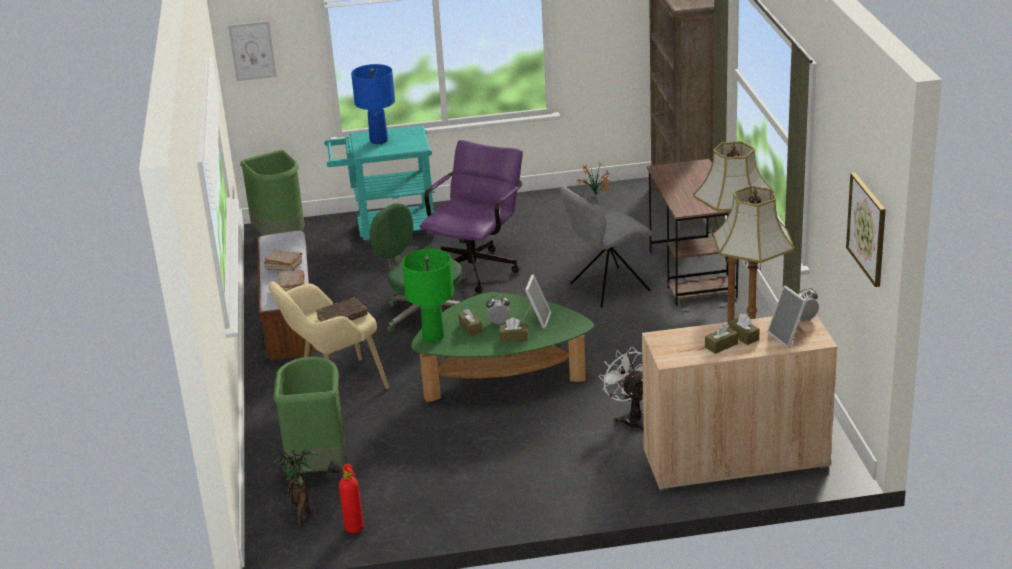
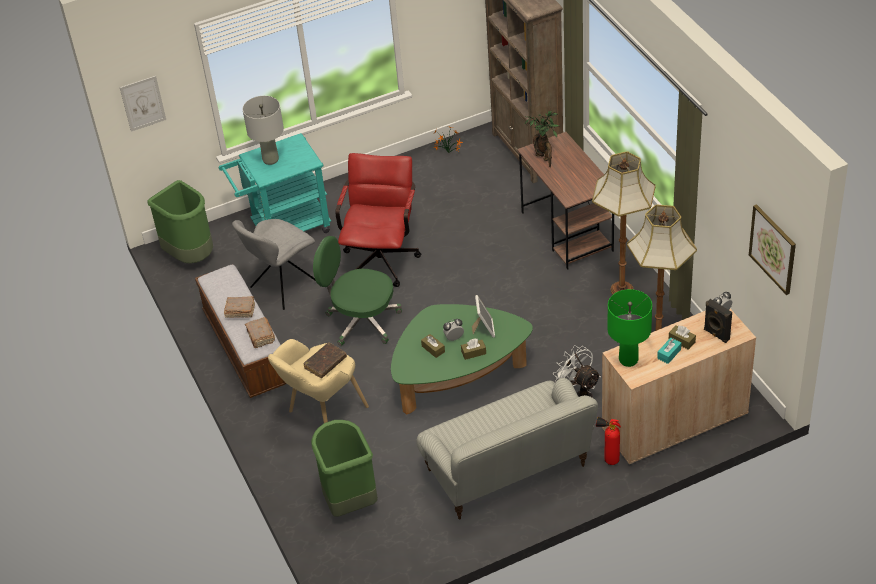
camera: 15 degrees left, 15 degrees up
potted plant [268,448,319,528] -> potted plant moved to [525,111,559,167]
fire extinguisher [328,460,364,533] -> fire extinguisher moved to [596,417,621,465]
blue table lamp [351,64,395,144] -> grey table lamp [243,96,284,165]
green table lamp [402,249,454,342] -> green table lamp moved to [607,289,652,367]
purple office chair [419,140,523,293] -> red office chair [335,153,421,287]
grey chair [560,186,652,308] -> grey chair moved to [232,219,315,310]
brown tissue box [705,324,738,354] -> turquoise tissue box [657,338,681,364]
picture frame [767,286,807,348] -> black speaker [704,299,732,343]
none -> sofa [417,378,598,519]

